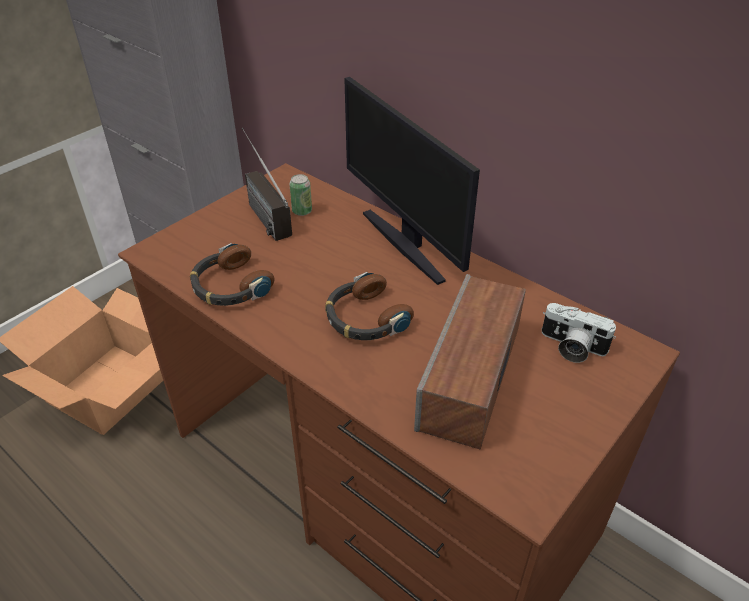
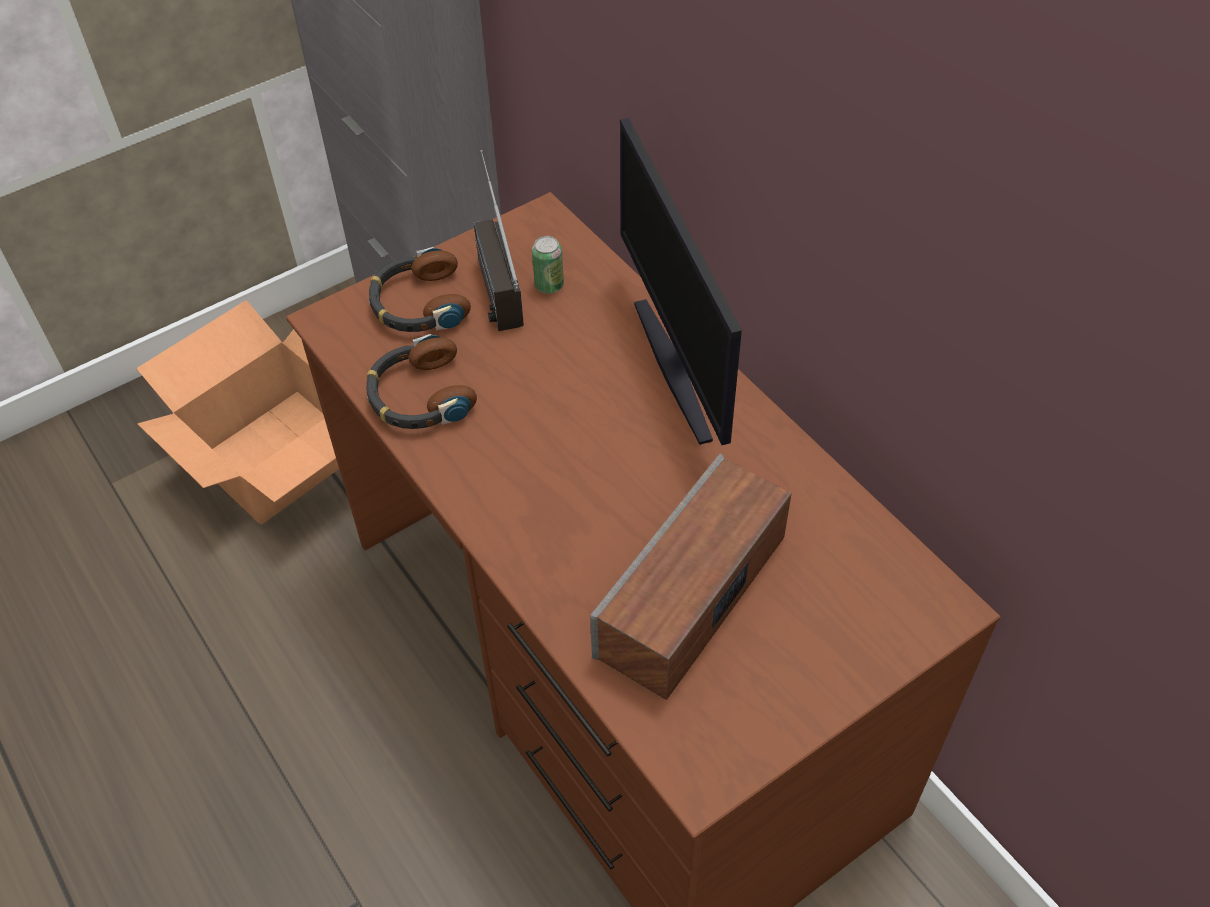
camera: 15 degrees right, 10 degrees up
headphones [325,272,414,340] -> headphones moved to [369,247,471,332]
camera [541,303,616,363] -> none

